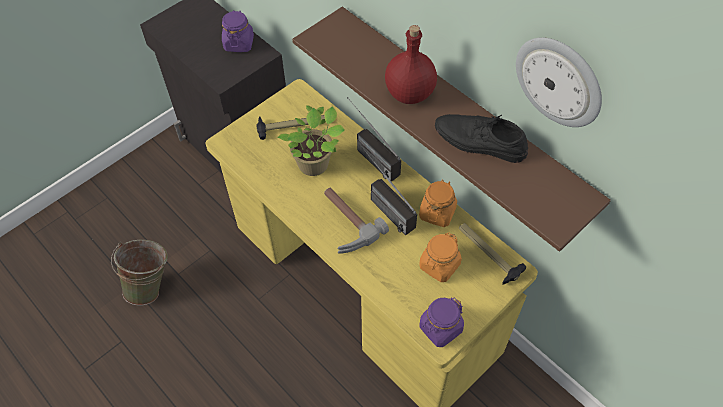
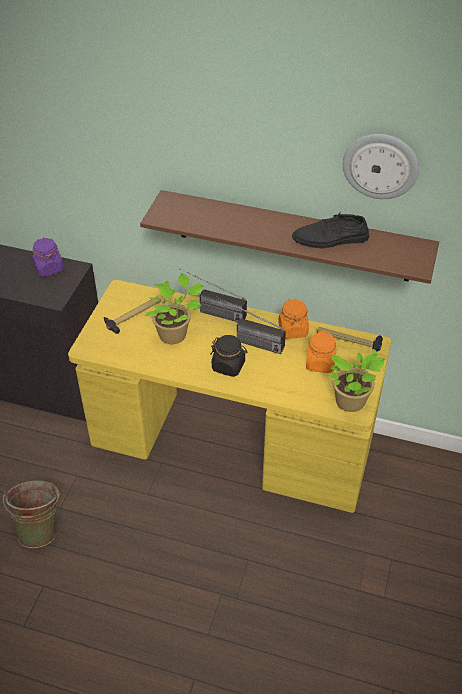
camera: 30 degrees left, 10 degrees down
hammer [324,188,389,253] -> black jar [210,335,248,377]
red bottle [385,25,437,104] -> none
purple jar [419,298,464,347] -> potted plant [327,349,386,412]

